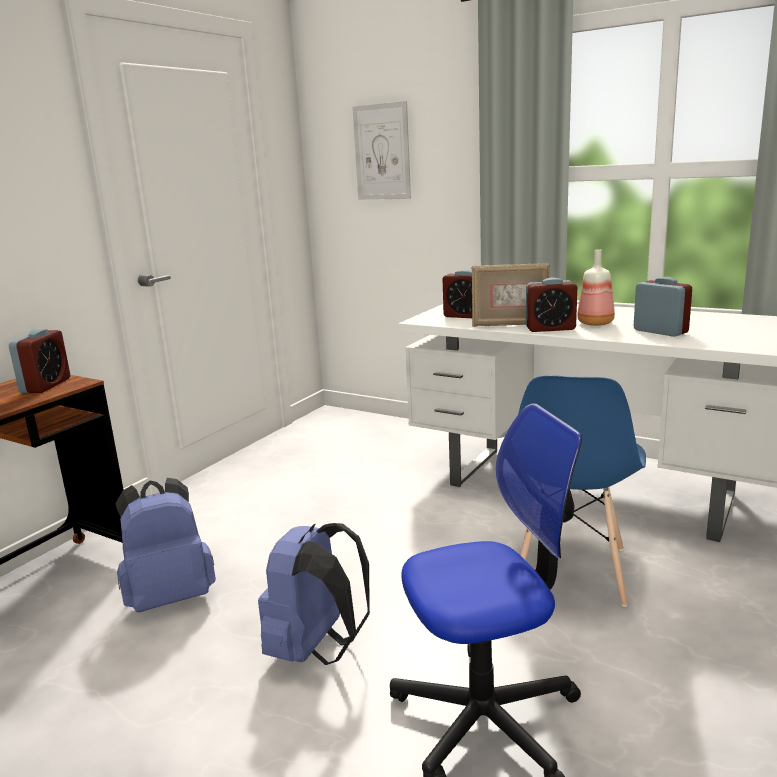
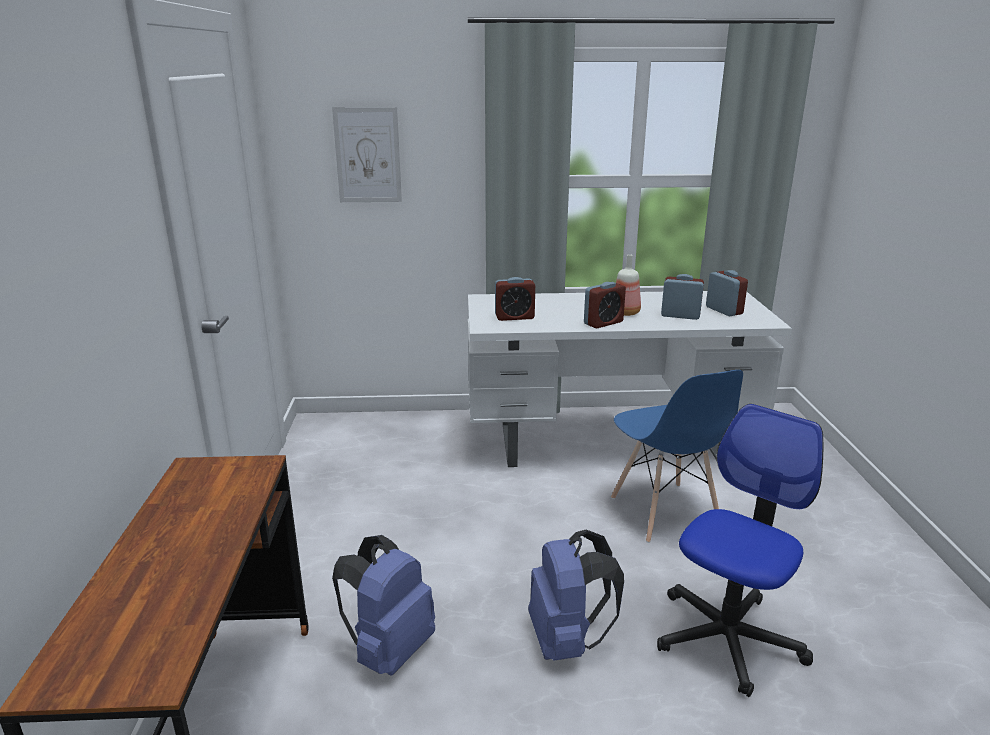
camera: 35 degrees left, 5 degrees up
alarm clock [9,329,70,393] -> alarm clock moved to [706,270,748,316]
picture frame [471,263,549,327] -> none

